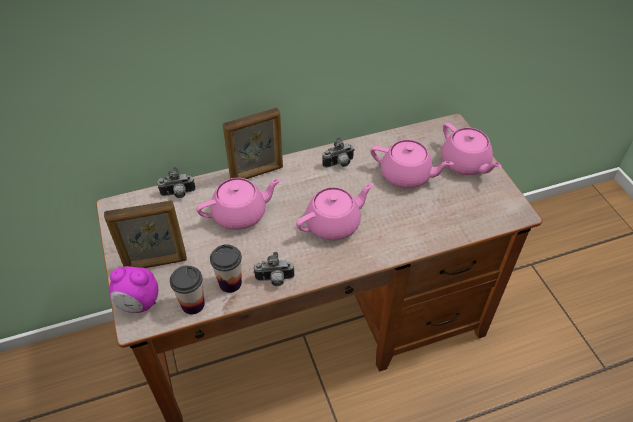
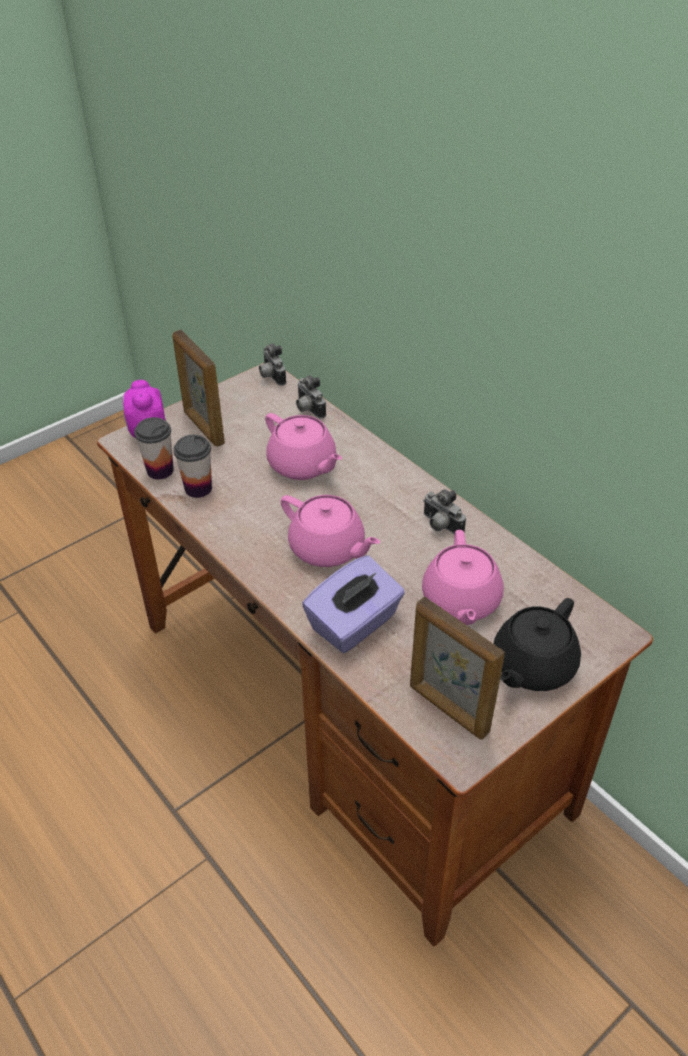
camera: 70 degrees right, 5 degrees down
picture frame [223,108,283,179] -> picture frame moved to [410,596,505,740]
camera [254,252,295,286] -> camera moved to [259,343,286,386]
pink teapot [441,123,501,175] -> black teapot [494,598,581,691]
none -> purple tissue box [302,555,405,653]

